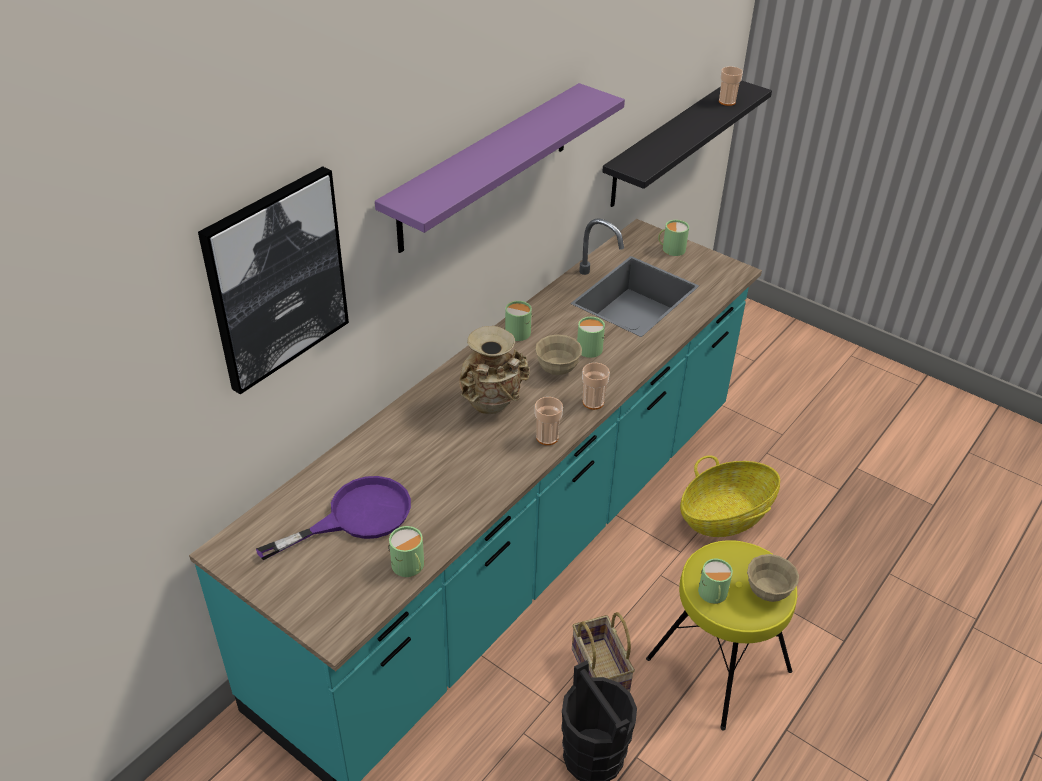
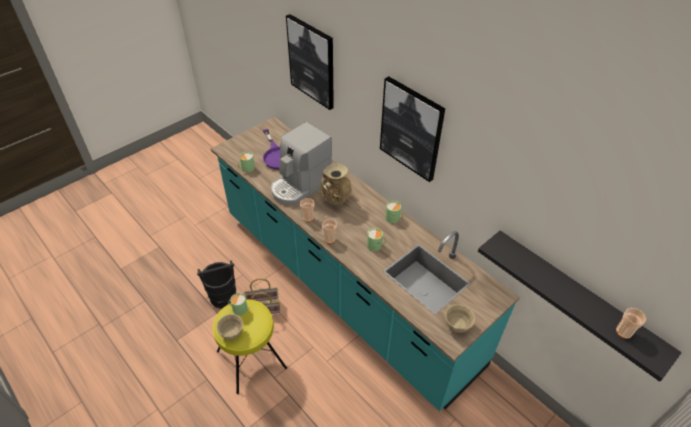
camera: 100 degrees right, 5 degrees up
purple shelf [375,83,625,253] -> picture [380,77,445,182]
beige bowl [535,335,582,375] -> beige bowl moved to [445,304,475,333]
green mug [658,220,689,256] -> none
basket [680,455,780,537] -> none
none -> coffee machine [271,122,332,205]

